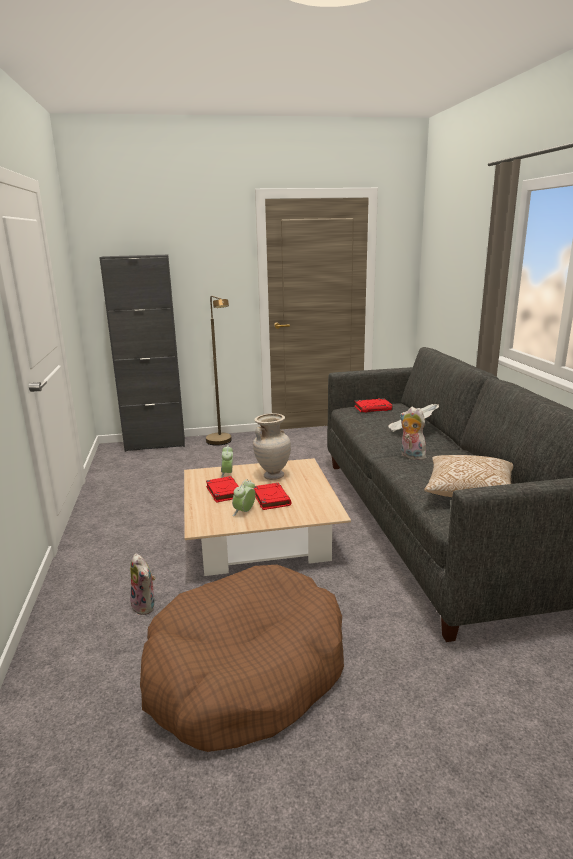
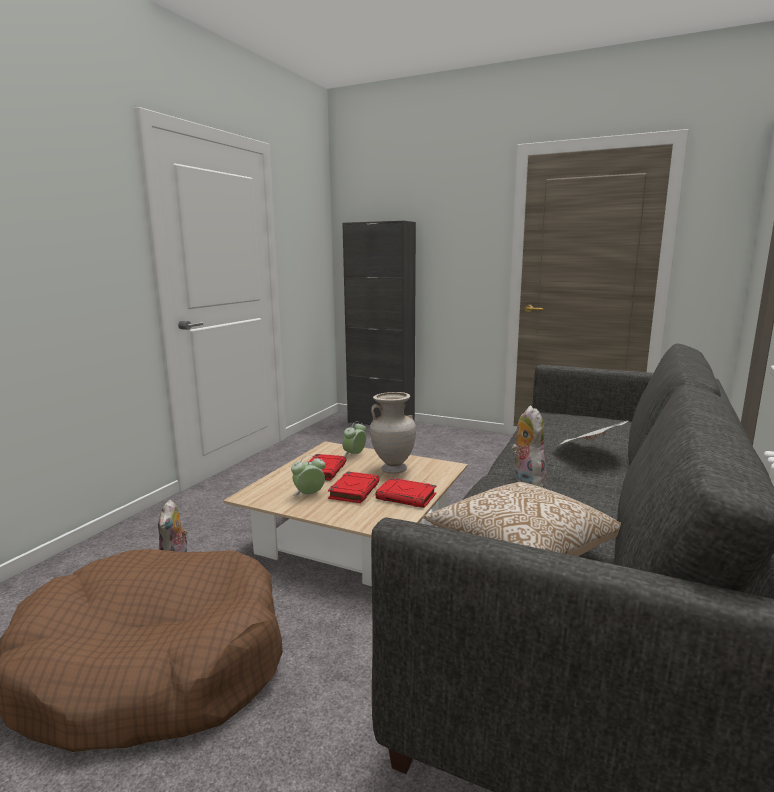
camera: 35 degrees right, 5 degrees down
brown floor lamp [206,296,232,446] -> none
red book [354,399,393,413] -> red book moved to [375,478,436,508]

